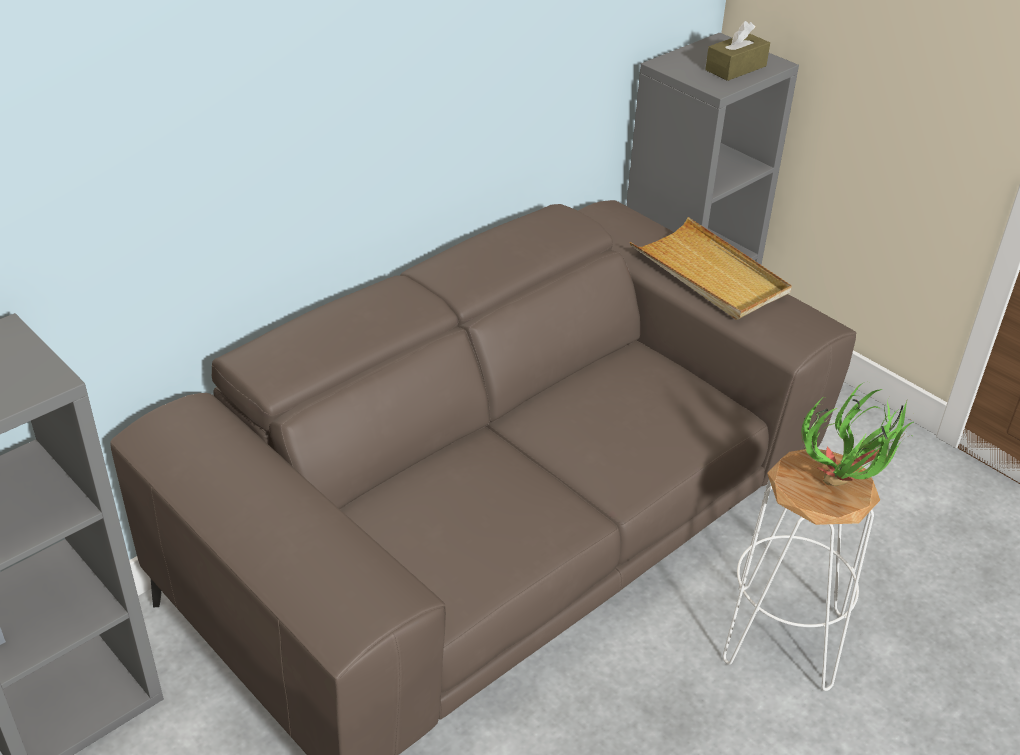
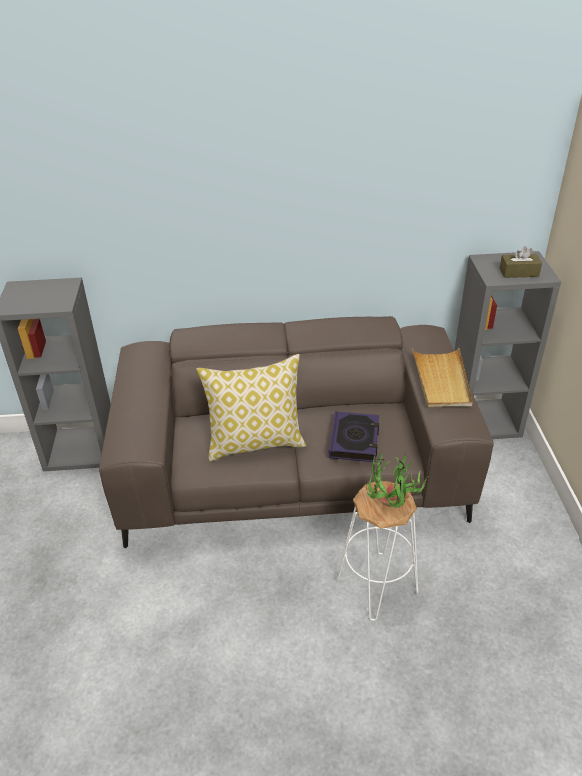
camera: 40 degrees right, 0 degrees up
none -> pillow [197,354,306,462]
none -> book [329,411,379,462]

